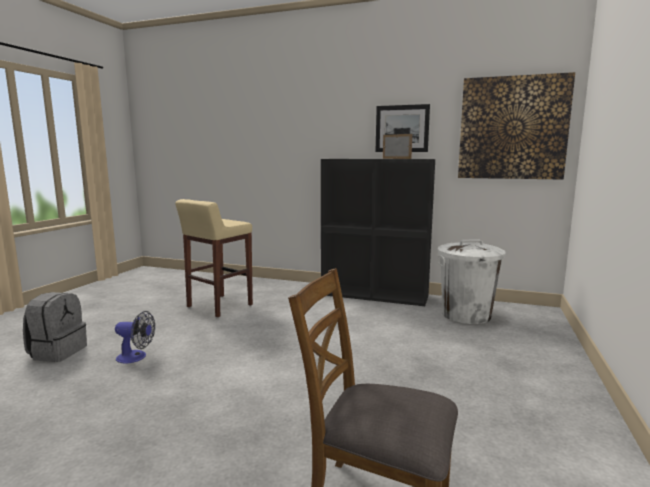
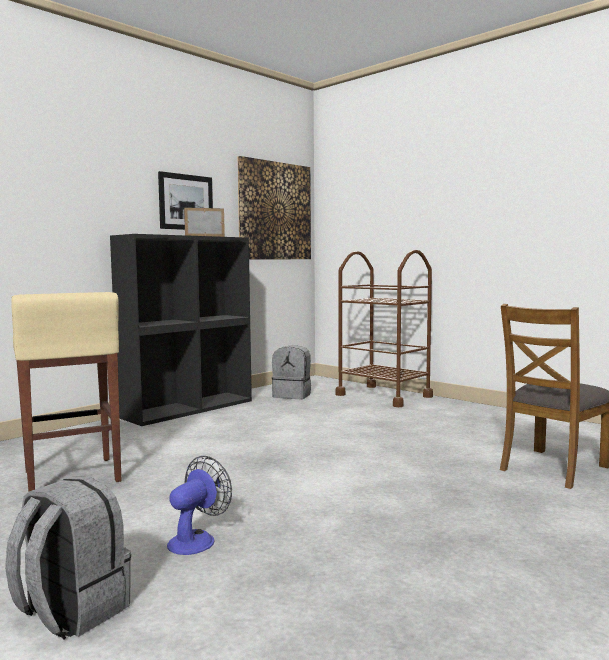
camera: 65 degrees left, 5 degrees down
white trash can [437,239,506,324] -> grey backpack [272,345,311,399]
none -> brown cart [335,250,433,407]

